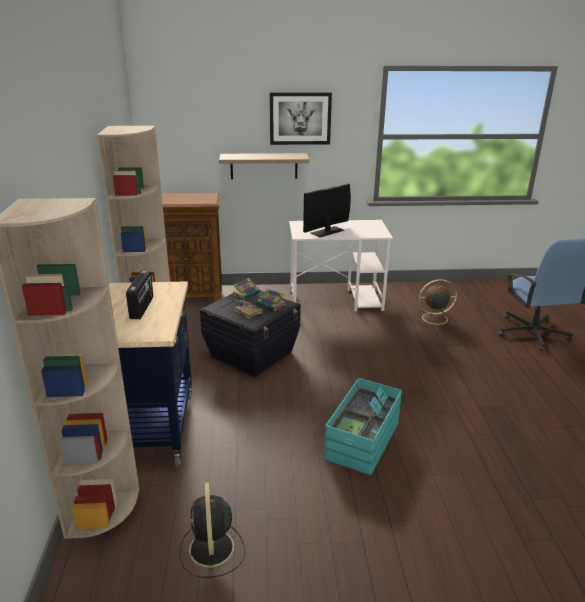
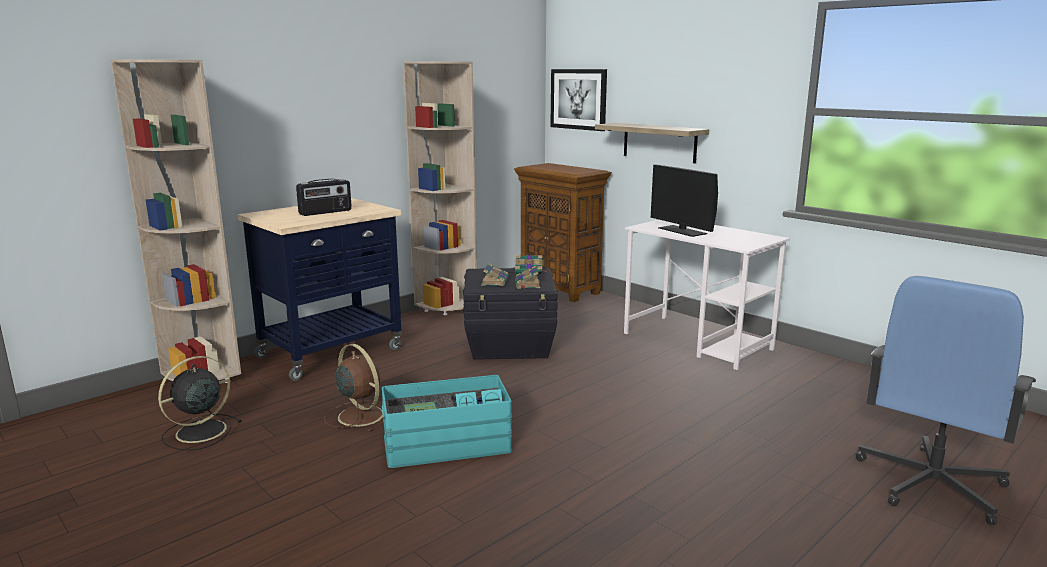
camera: 50 degrees right, 10 degrees down
picture [270,92,332,145] -> picture moved to [550,69,607,131]
monitor [303,184,351,237] -> monitor turned 135 degrees counterclockwise [651,165,718,237]
brown fan [415,279,457,328] -> brown fan moved to [324,344,384,432]

